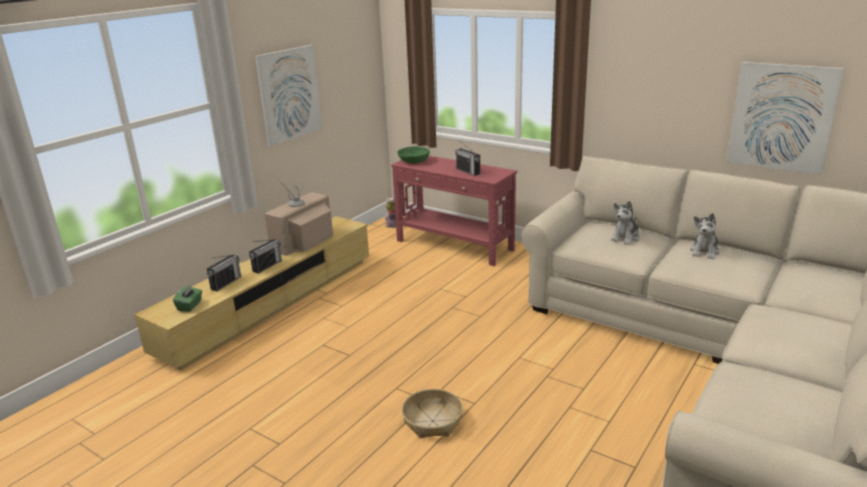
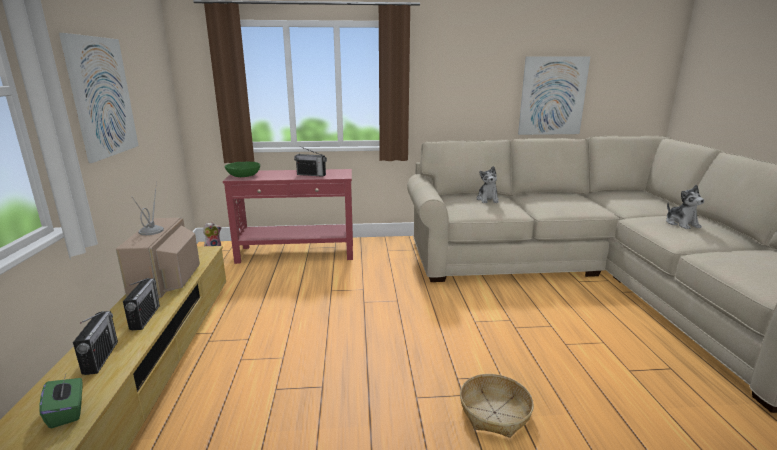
camera: 40 degrees left, 5 degrees down
plush toy [690,213,720,259] -> plush toy moved to [666,185,704,229]

